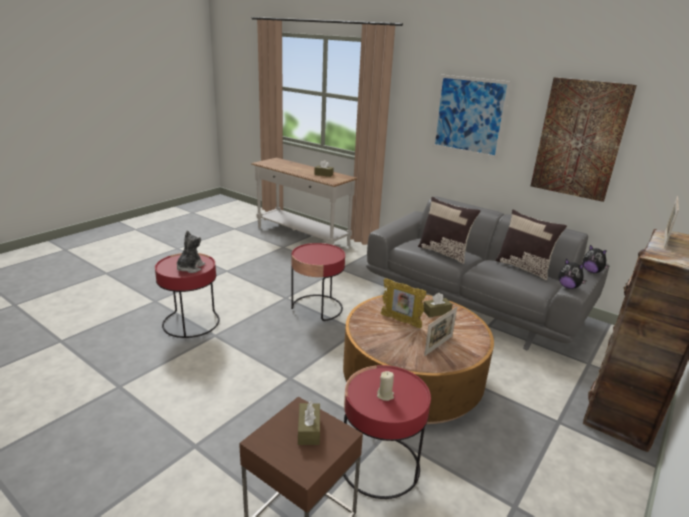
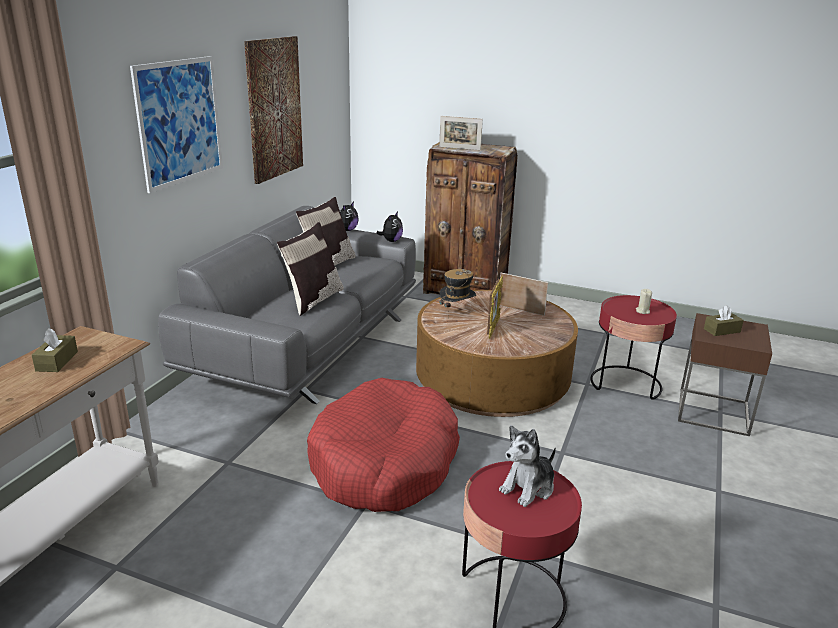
camera: 105 degrees left, 0 degrees up
plush toy [177,230,205,273] -> plush toy turned 45 degrees counterclockwise [499,425,556,507]
red side table [291,243,345,321] -> red dog bed [307,378,460,512]
brown tissue box [423,293,453,317] -> hat [439,269,476,314]

